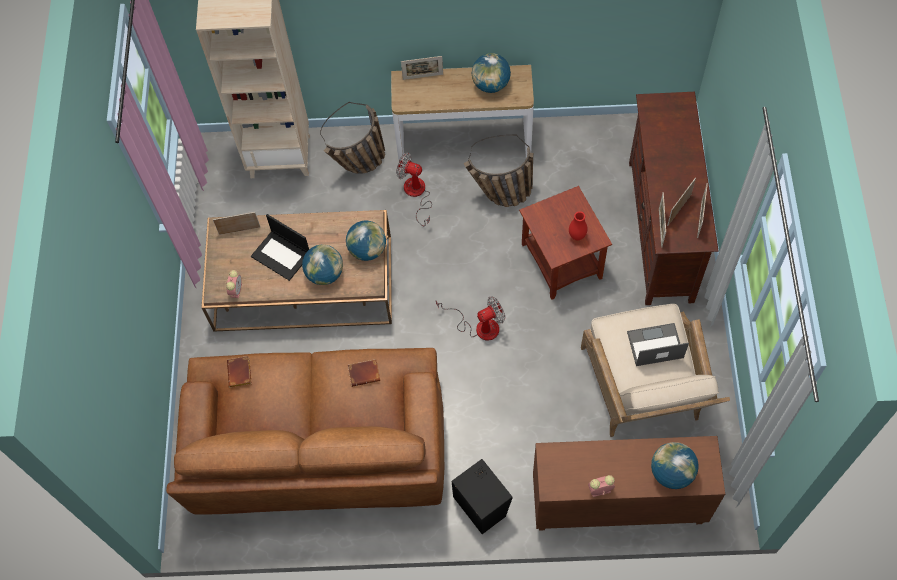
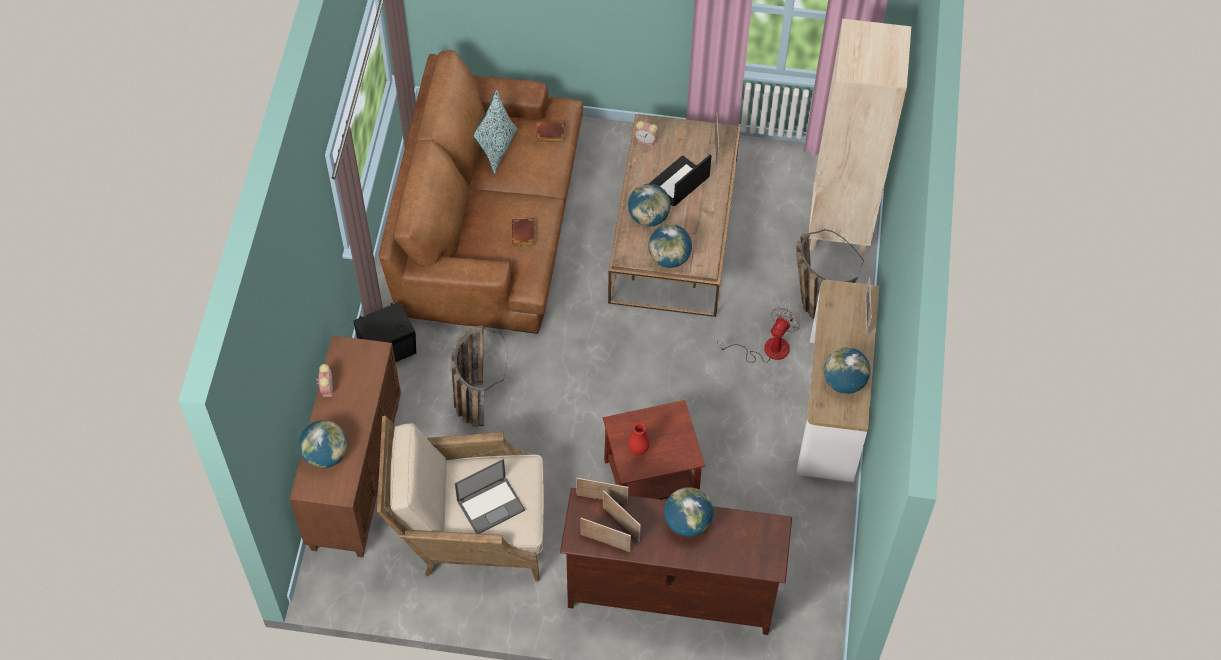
camera: 95 degrees right, 5 degrees down
fan [436,296,505,341] -> none
basket [464,135,533,207] -> basket moved to [451,325,507,427]
laptop [627,323,689,366] -> laptop turned 60 degrees clockwise [455,459,525,534]
none -> pillow [473,90,517,175]
none -> globe [664,487,714,537]

